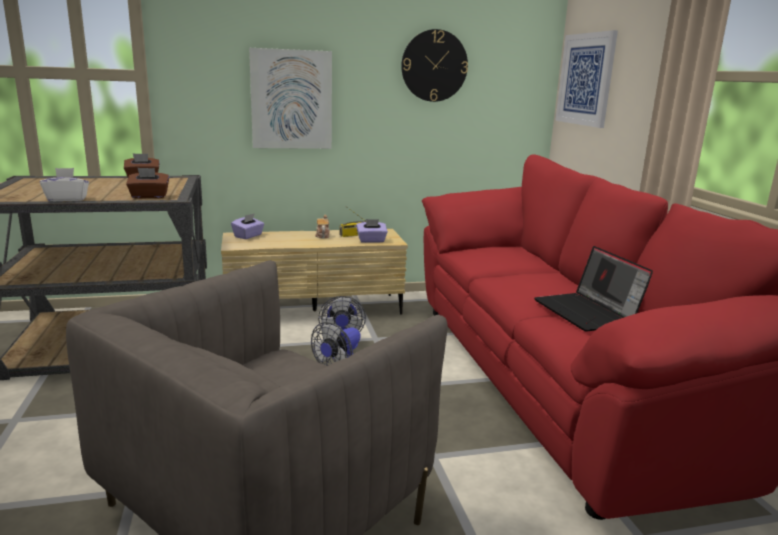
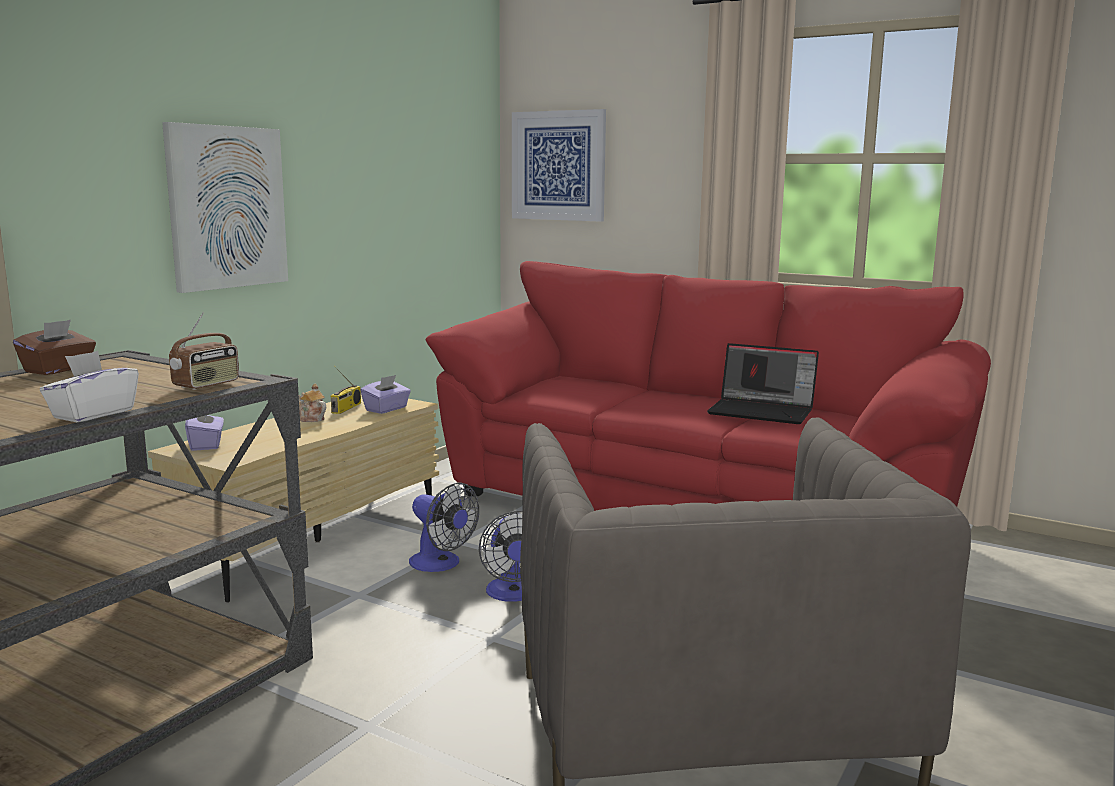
camera: 45 degrees left, 5 degrees down
brown tissue box [126,168,169,198] -> radio [169,312,239,390]
wall clock [401,29,468,102] -> none

